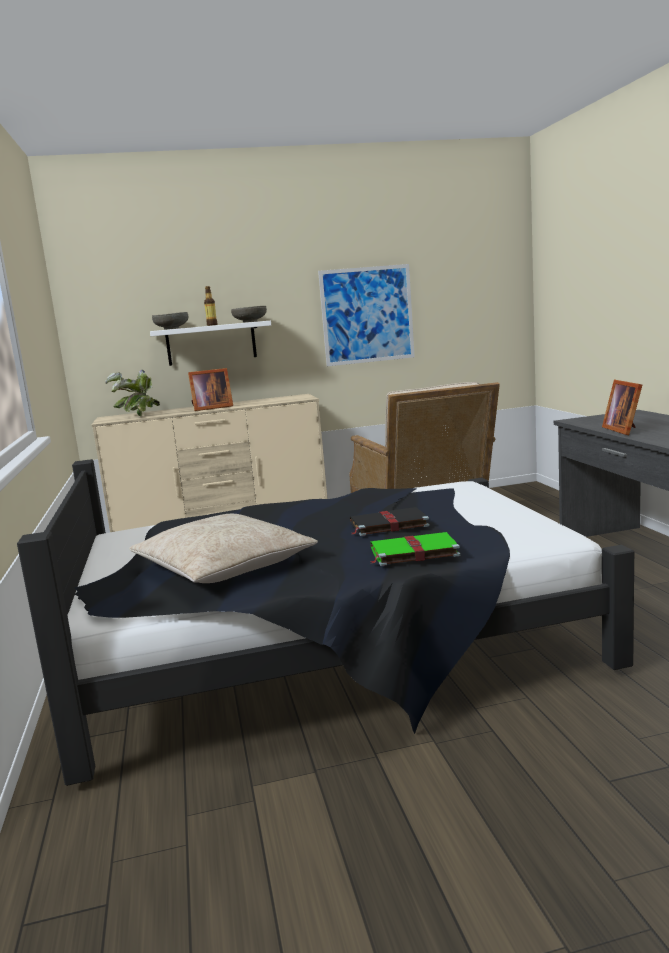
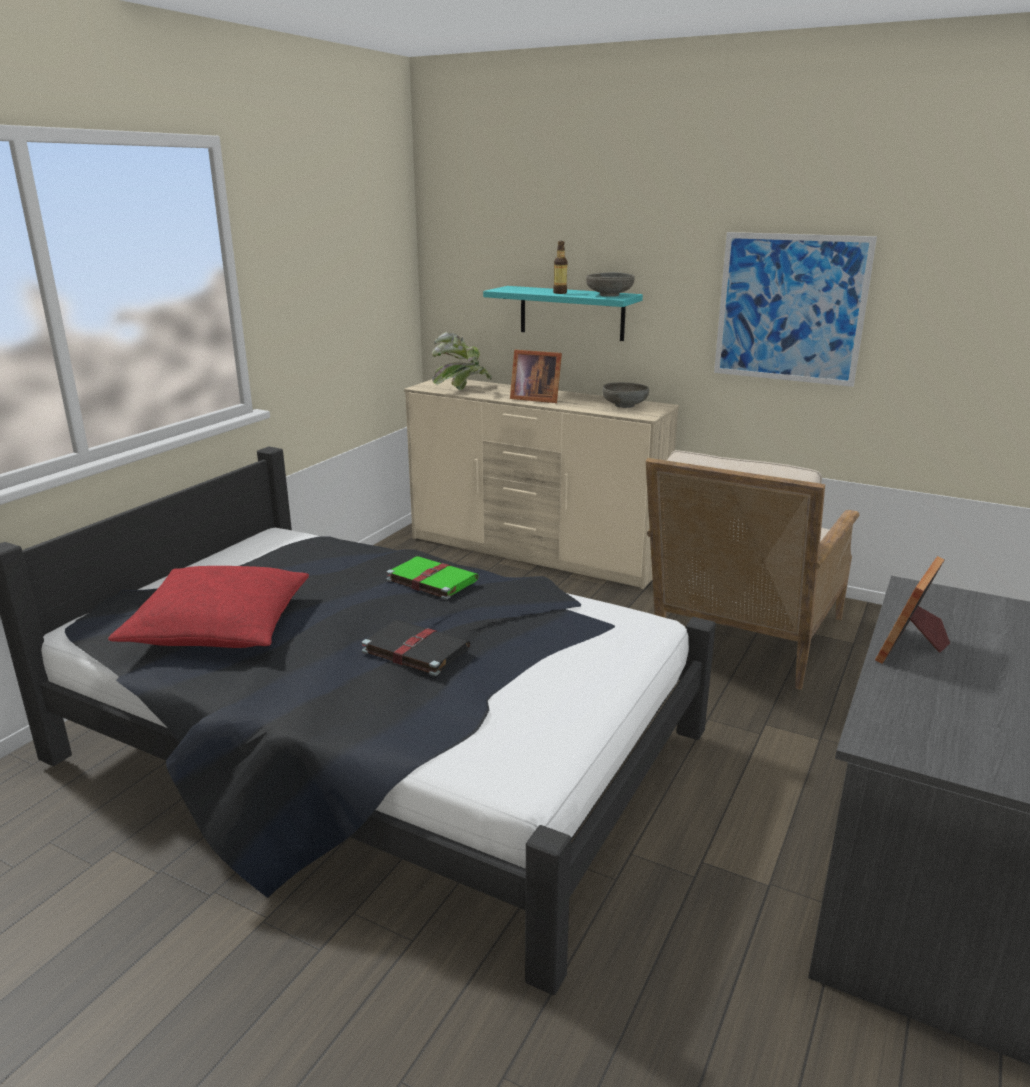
camera: 40 degrees right, 10 degrees up
beige pillow [129,514,318,583] -> red pillow [108,566,309,648]
white shelf [150,321,271,366] -> turquoise shelf [483,286,643,341]
grey bowl [152,312,188,330] -> grey bowl moved to [602,382,649,408]
green book [369,532,460,566] -> green book moved to [386,556,478,600]

